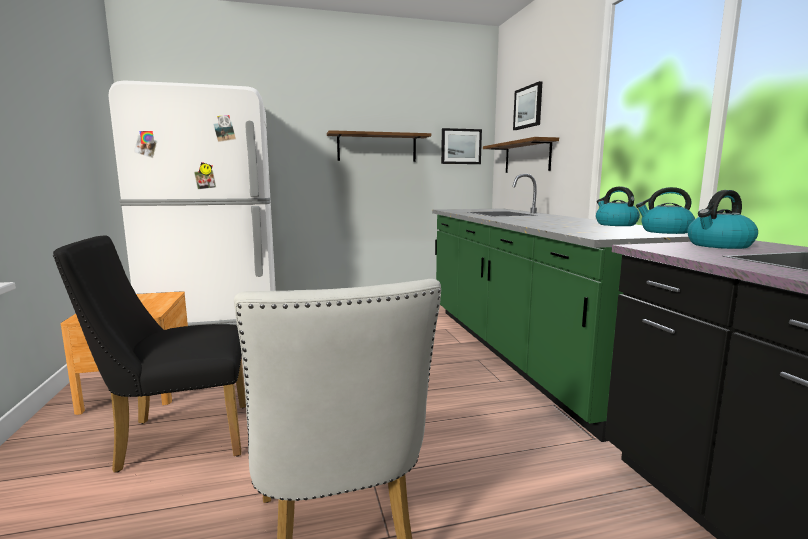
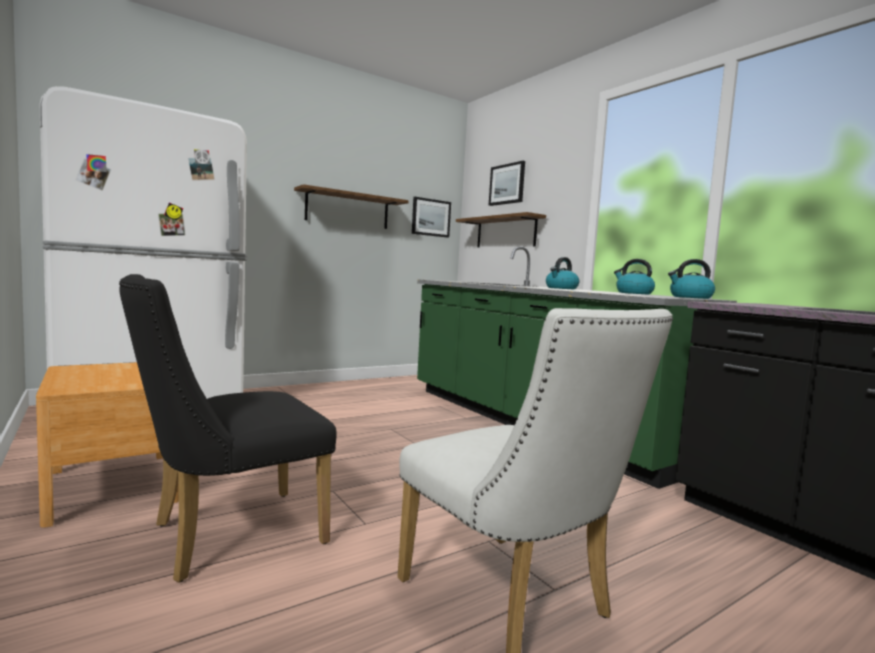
camera: 20 degrees left, 5 degrees down
kettle [687,190,758,249] -> kettle moved to [546,257,579,289]

